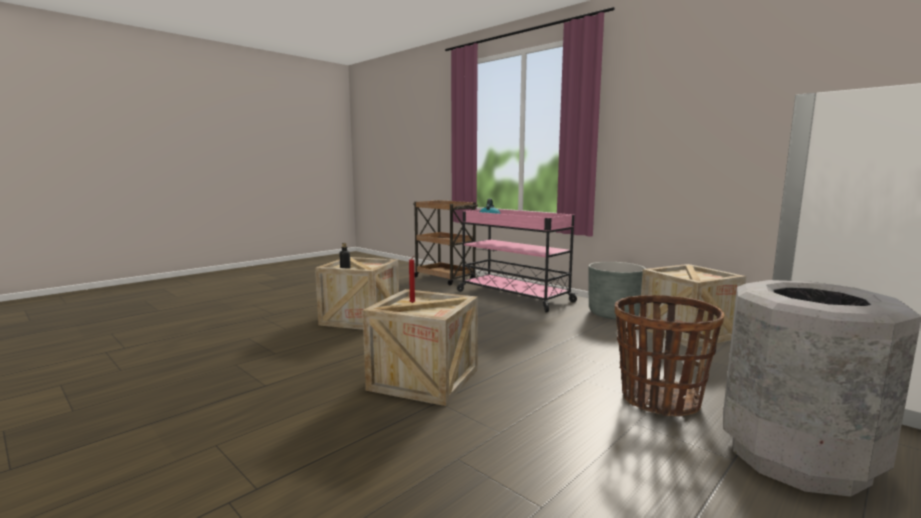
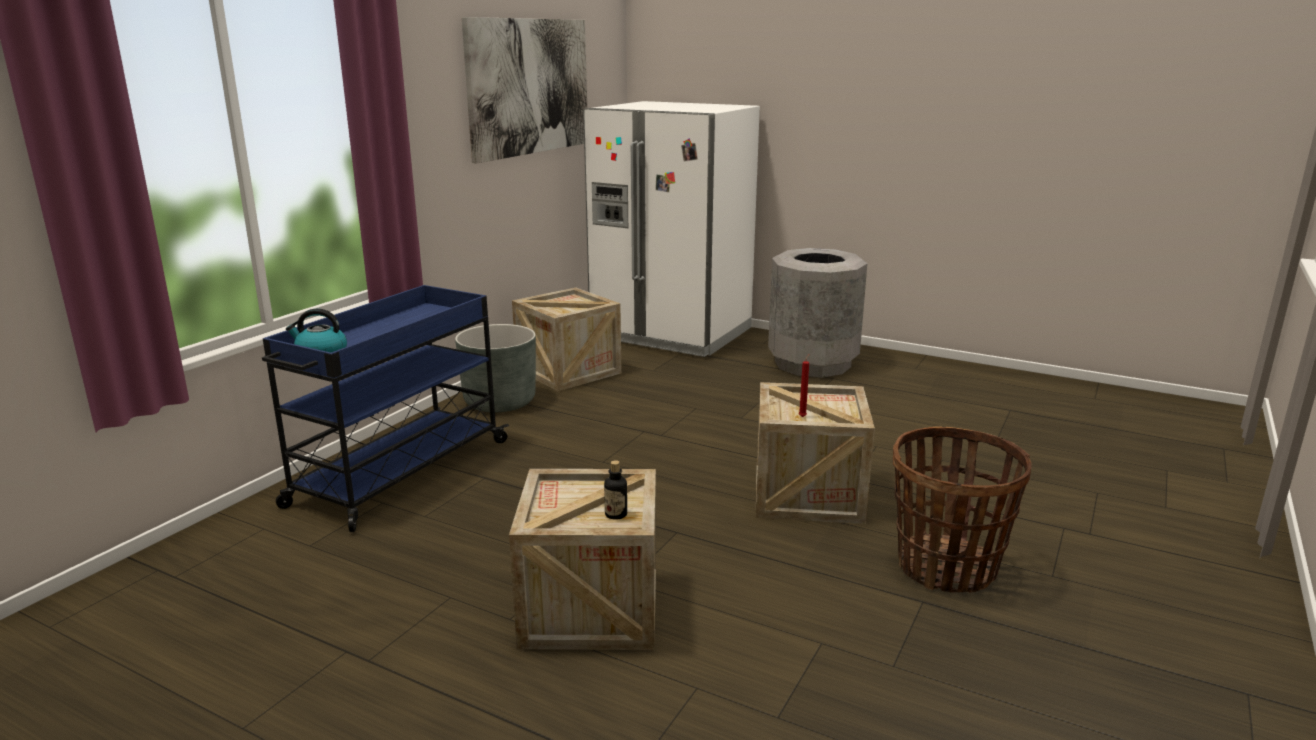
camera: 105 degrees left, 10 degrees up
brown cart [413,200,478,285] -> none
pink cart [457,209,579,312] -> blue cart [262,285,509,532]
basket [615,295,724,416] -> basket moved to [893,426,1031,592]
none -> picture [462,17,587,163]

